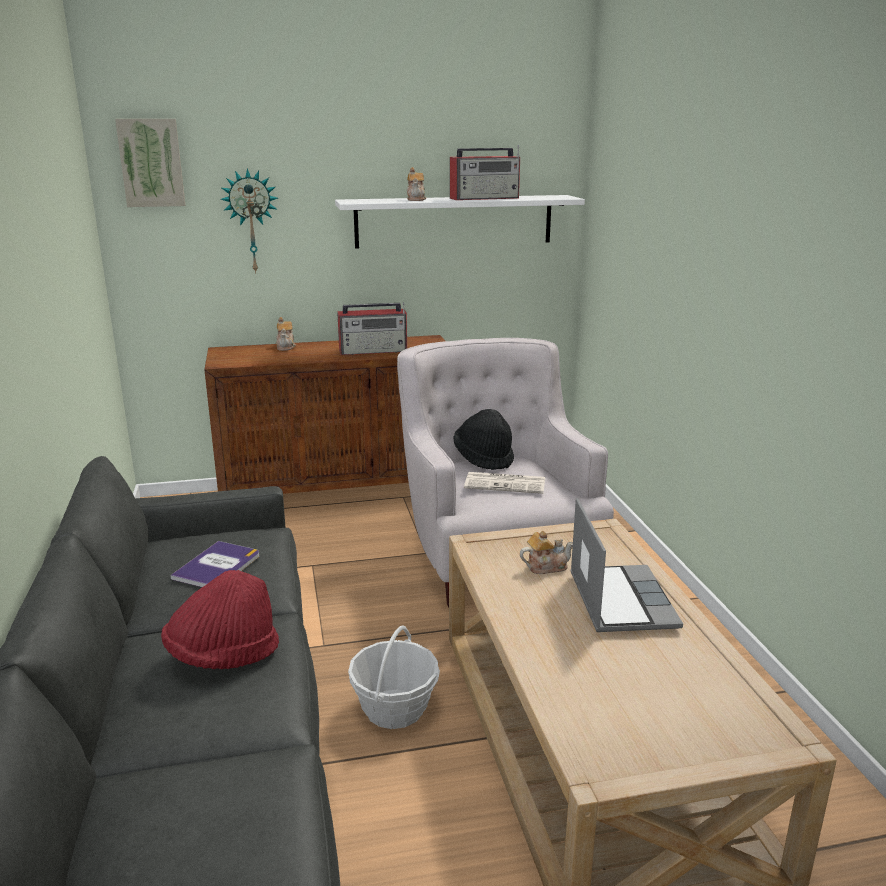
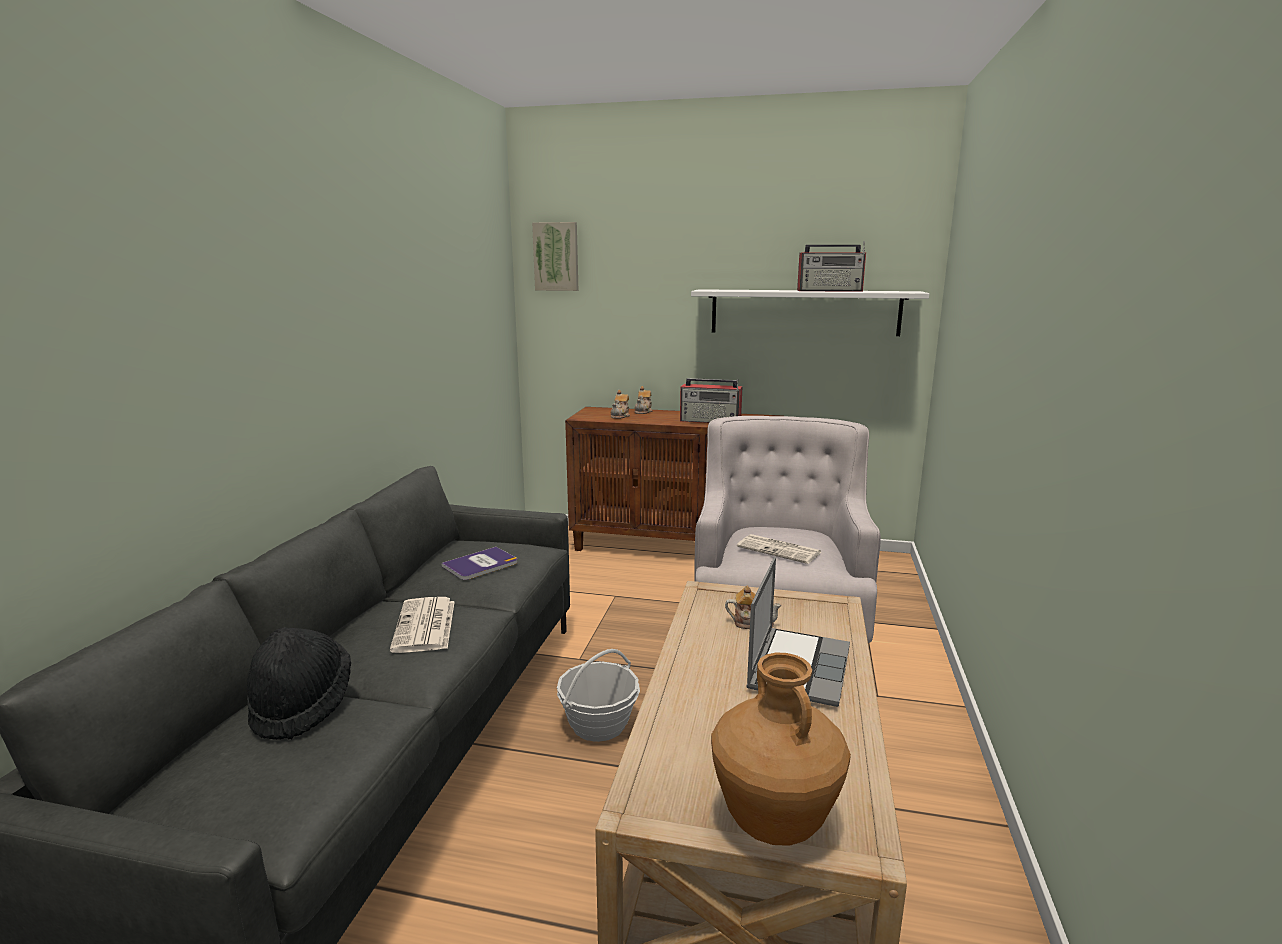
camera: 25 degrees right, 5 degrees down
red hat [161,570,279,669] -> newspaper [390,597,455,653]
wall clock [220,168,278,274] -> none
teapot [407,167,426,201] -> teapot moved to [611,390,630,419]
black hat [453,409,514,470] -> black hat moved to [247,627,351,740]
none -> brown vase [711,653,851,846]

